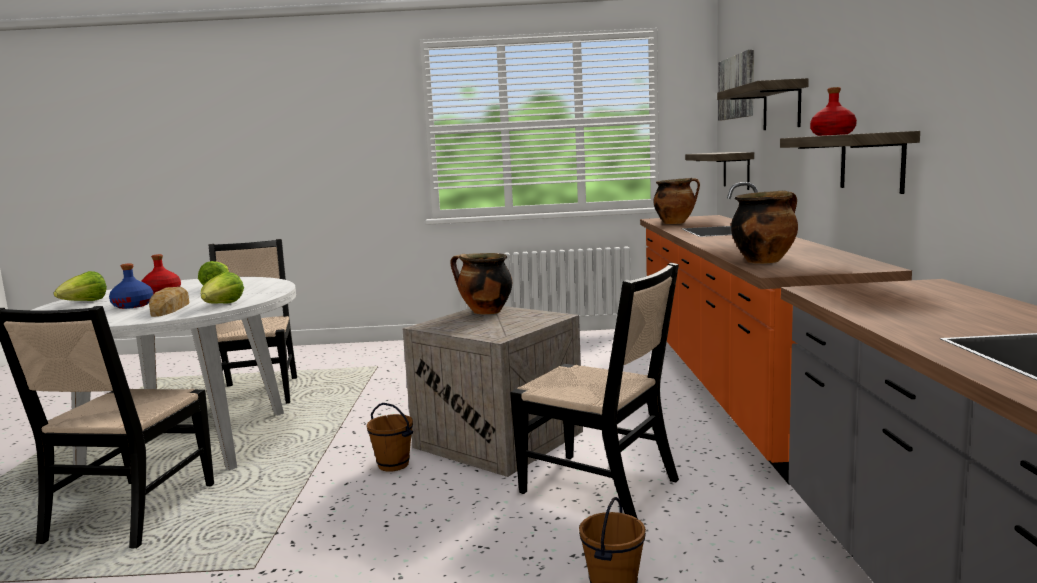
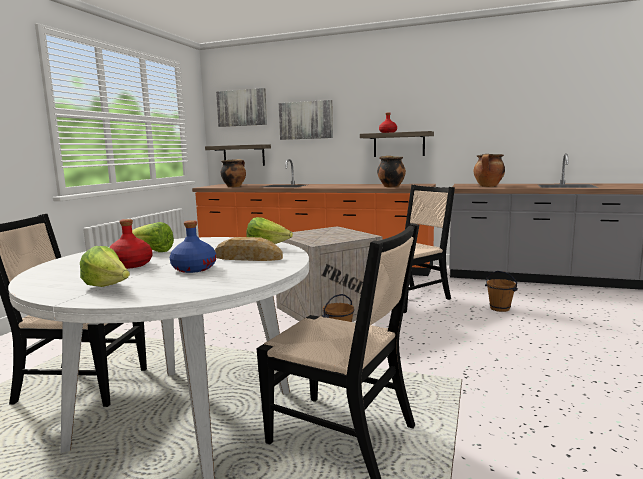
camera: 70 degrees left, 0 degrees up
cooking pot [450,253,512,314] -> cooking pot moved to [474,154,505,187]
shelf [717,78,809,130] -> picture [279,100,333,140]

